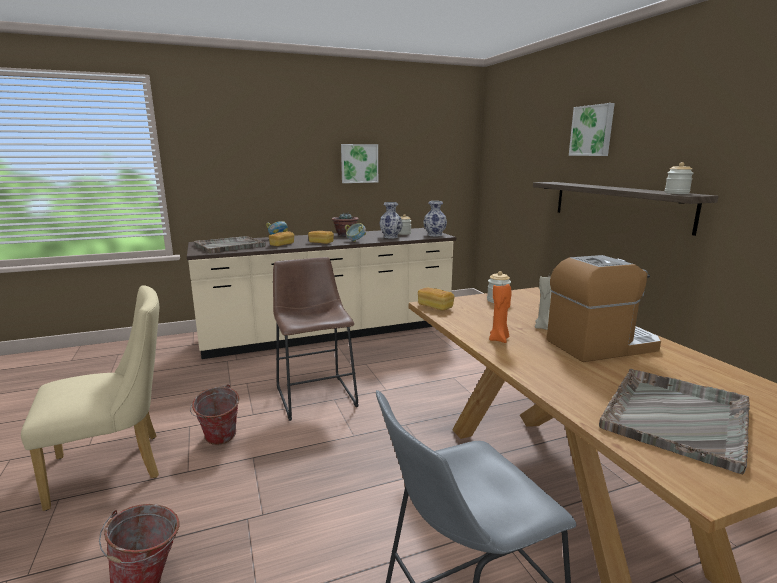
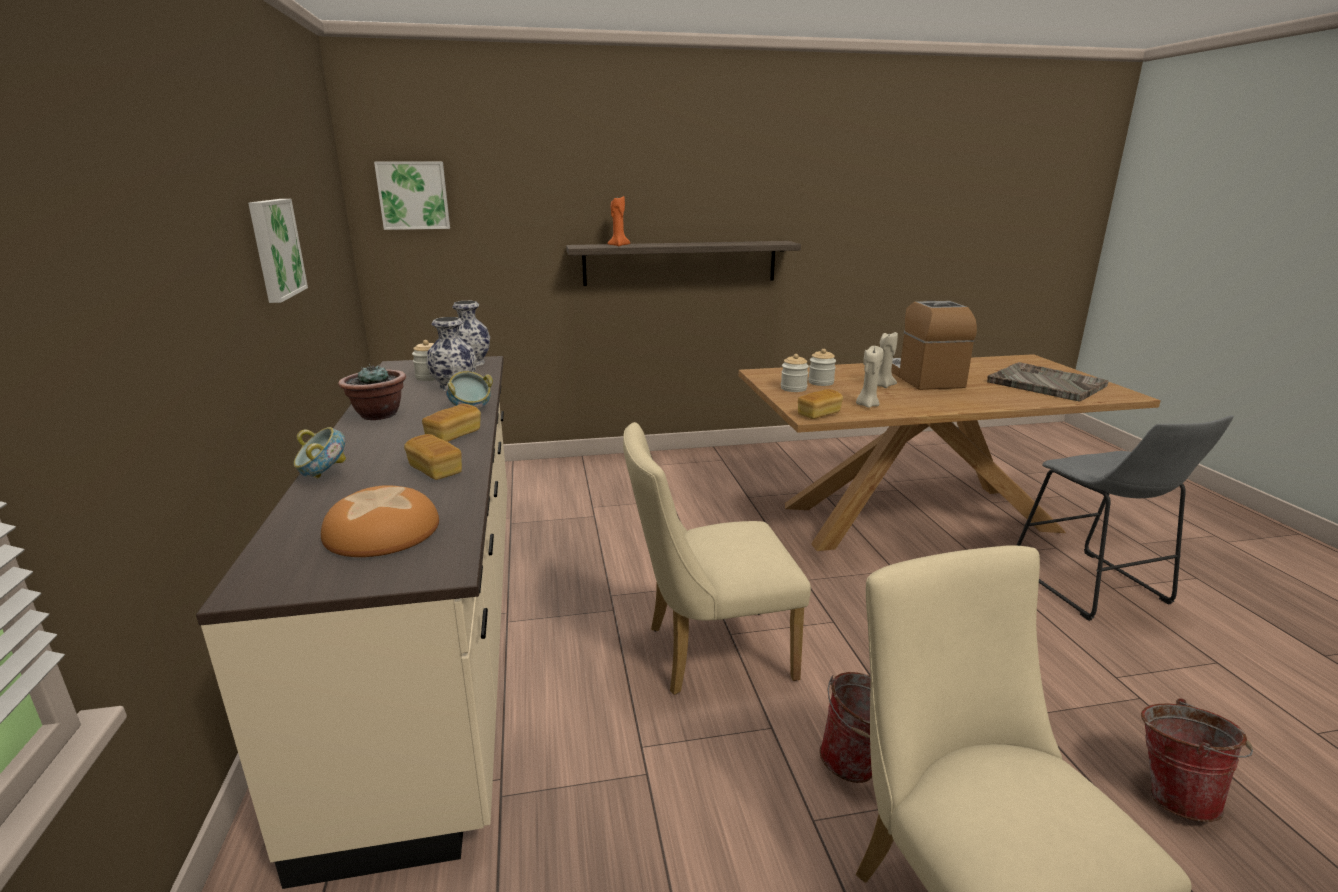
camera: 80 degrees left, 5 degrees up
grey tray [194,236,266,253] -> bread [321,485,439,557]
brown stool [273,257,358,421] -> beige chair [623,422,811,695]
orange candle [489,283,512,343] -> orange candle moved to [607,196,630,246]
picture [569,103,615,156] -> picture moved to [374,161,450,230]
jar [665,162,693,194] -> jar moved to [808,349,836,386]
none -> beige candle [856,346,884,408]

